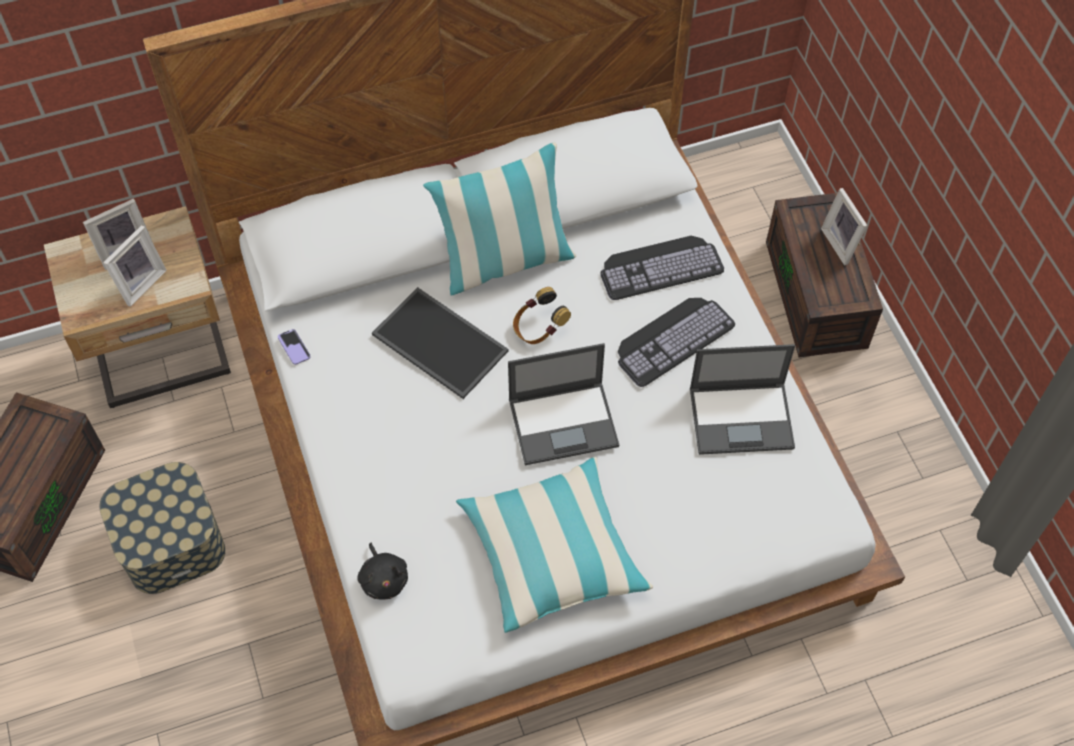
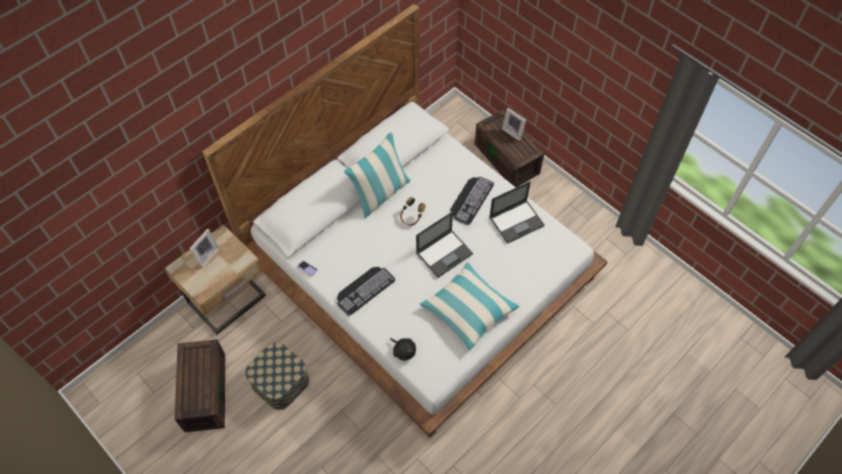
camera: 25 degrees left, 0 degrees up
picture frame [103,225,167,307] -> none
tray [372,287,509,399] -> none
keyboard [600,236,724,300] -> keyboard moved to [337,267,395,316]

